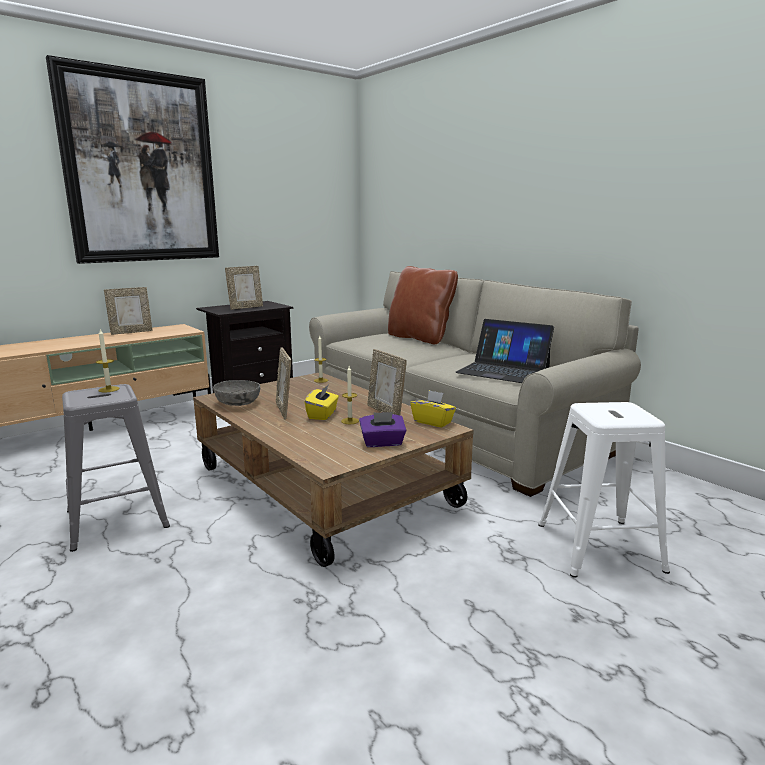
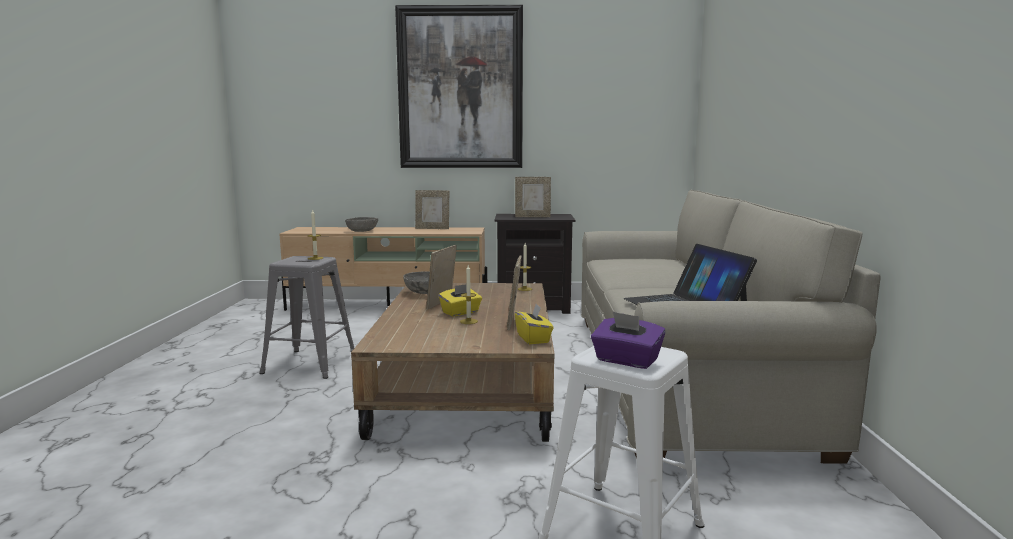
camera: 40 degrees right, 5 degrees down
purple tissue box [359,412,406,447] -> purple tissue box moved to [591,312,665,369]
brown pillow [388,266,458,344] -> none
none -> grey bowl [345,217,378,232]

